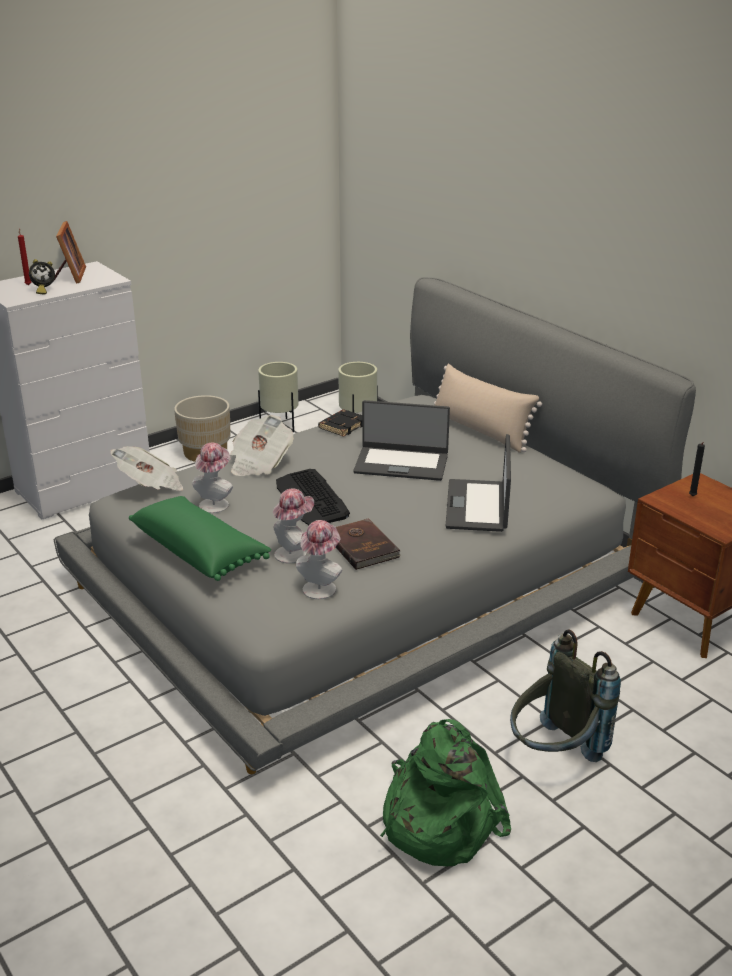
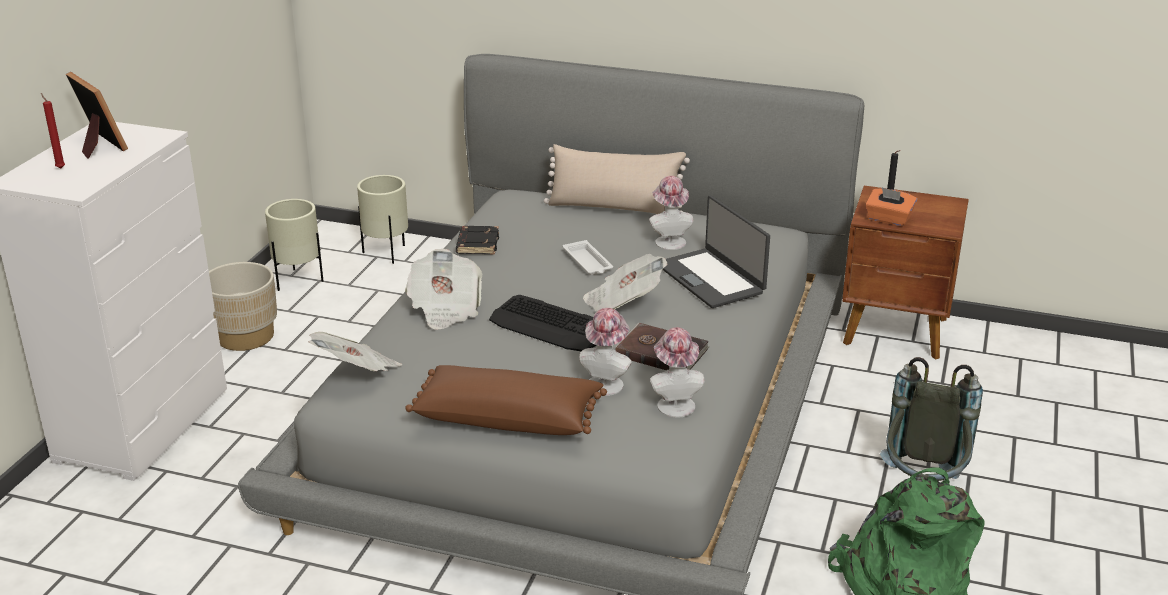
camera: 35 degrees left, 0 degrees up
alarm clock [29,259,55,295] -> none
green pillow [129,496,271,581] -> brown pillow [405,365,607,435]
hat [192,443,233,513] -> hat moved to [649,176,693,250]
laptop [353,400,450,481] -> white tray [563,240,613,275]
none -> newspaper [583,254,667,311]
none -> orange tissue box [866,187,917,226]

